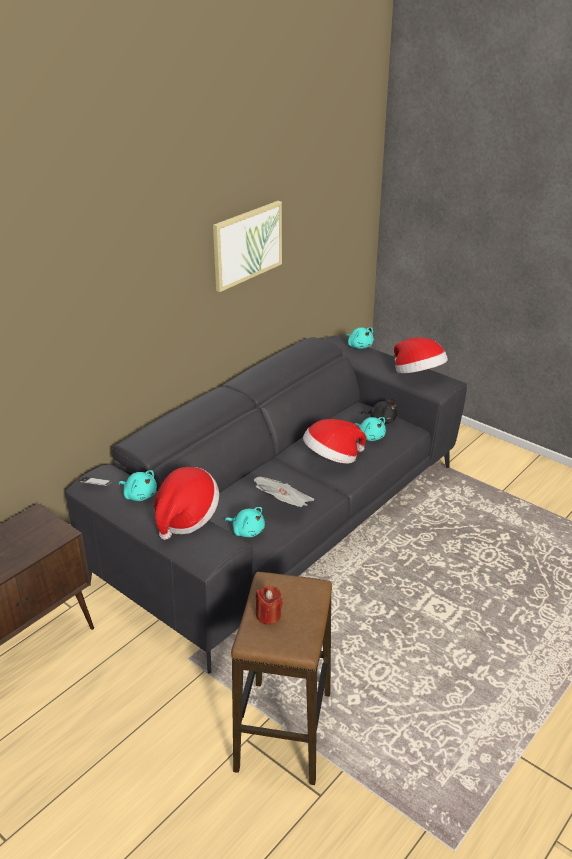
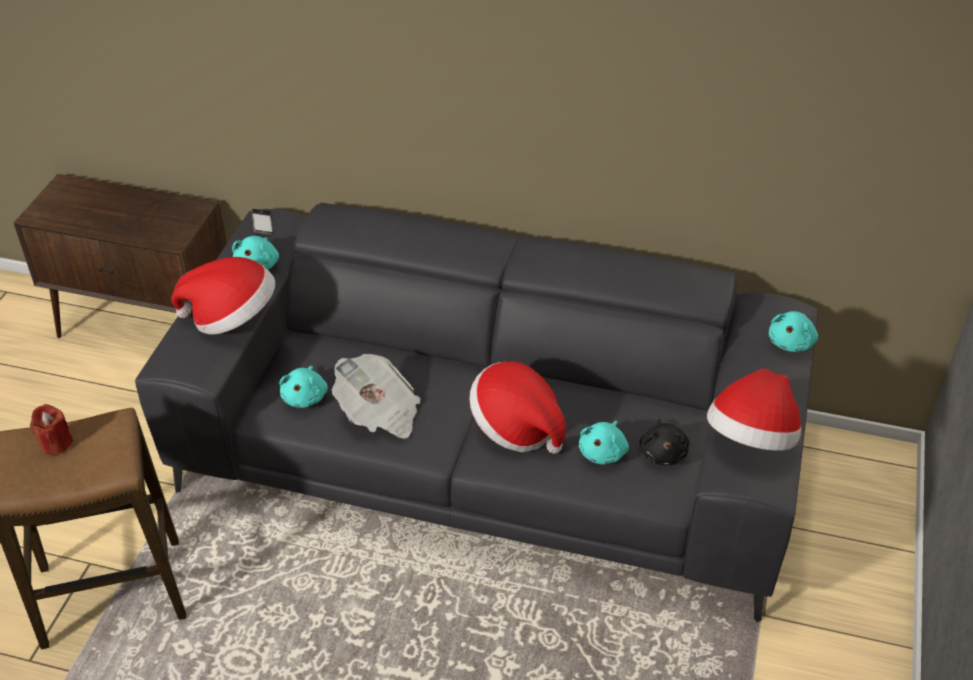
camera: 65 degrees right, 10 degrees up
picture [213,201,282,292] -> none

